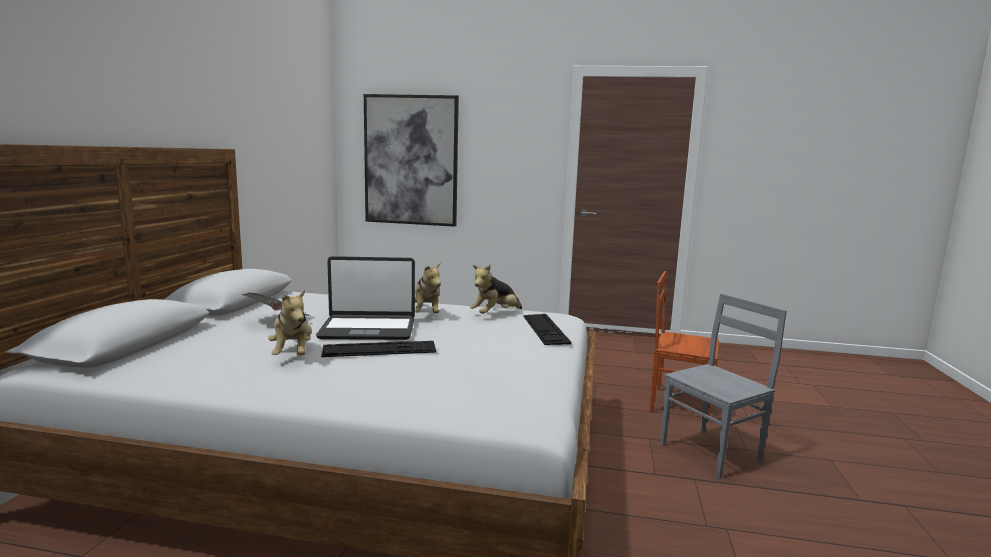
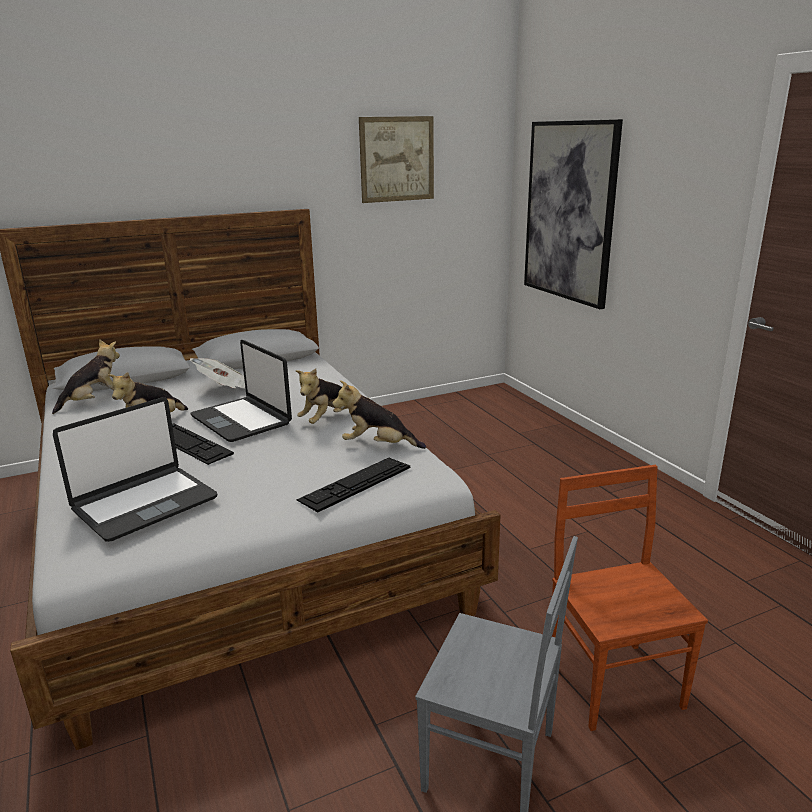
camera: 55 degrees right, 10 degrees up
none -> plush toy [52,339,120,414]
none -> laptop [53,397,217,542]
none -> picture [359,116,434,203]

